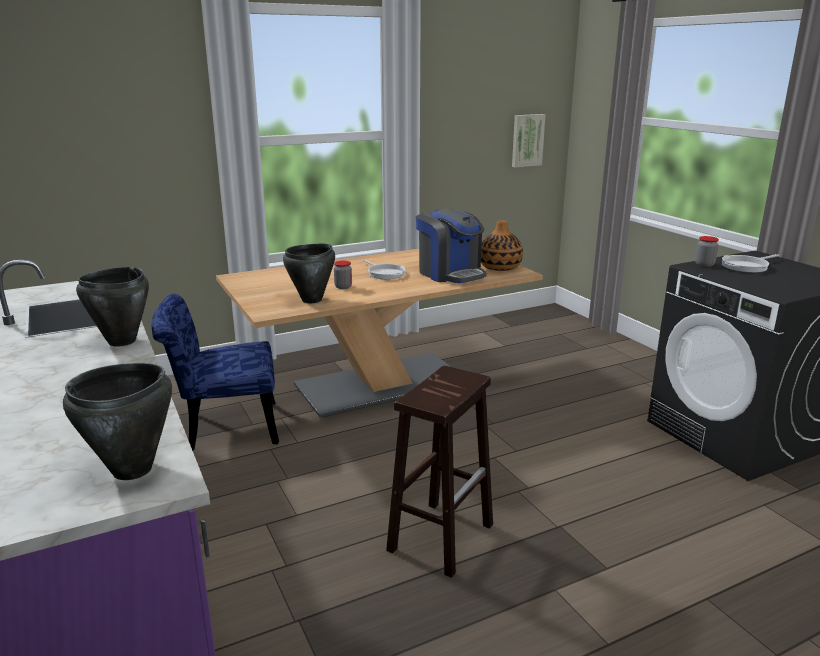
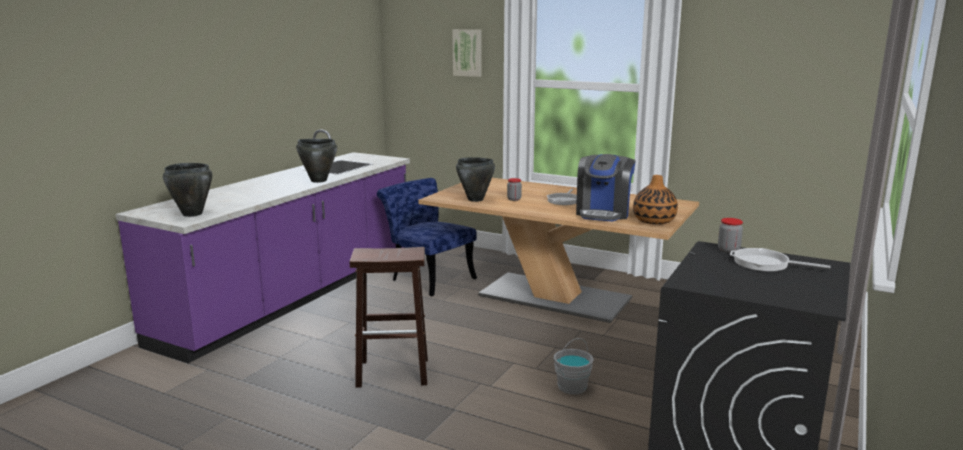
camera: 55 degrees right, 5 degrees down
picture [512,114,546,167] -> picture moved to [452,29,482,77]
none -> grey bucket [554,338,594,394]

